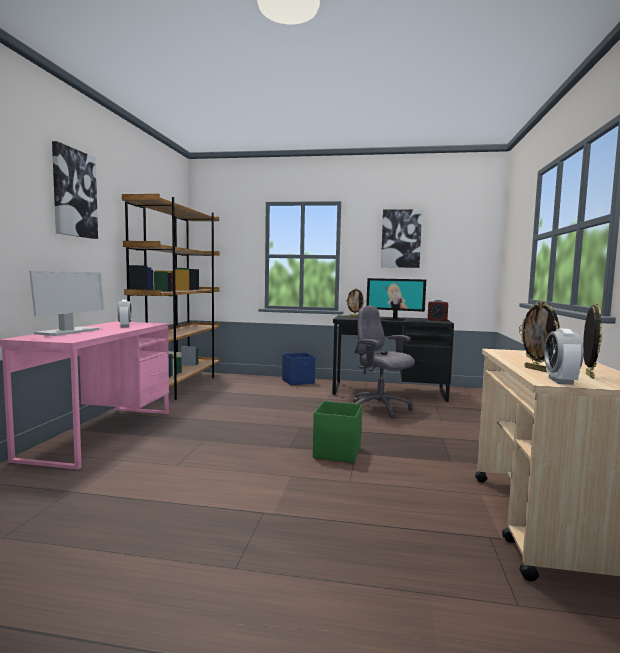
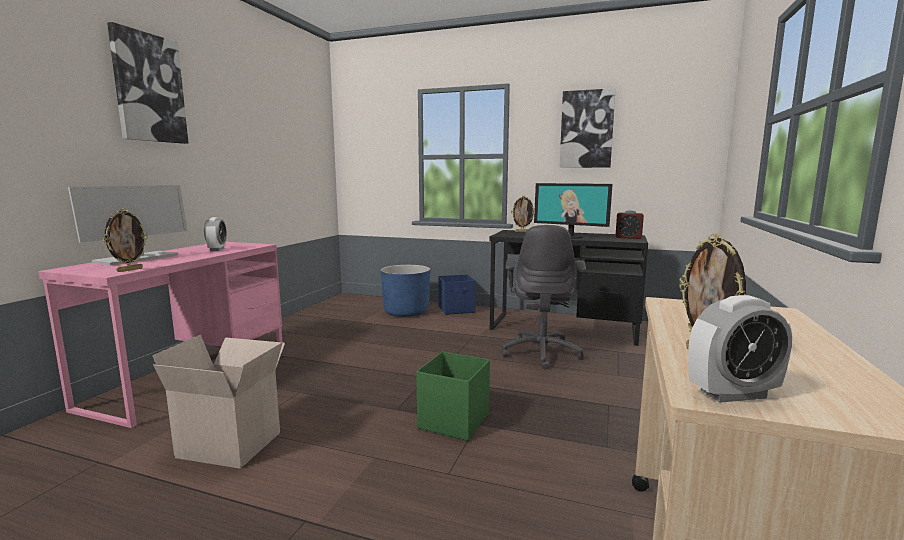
camera: 10 degrees right, 5 degrees up
brown bookcase [122,194,220,400] -> none
grey office chair [353,306,415,418] -> grey office chair turned 135 degrees counterclockwise [502,225,586,370]
alarm clock [544,328,584,385] -> alarm clock turned 120 degrees counterclockwise [688,295,792,403]
picture frame [583,302,602,379] -> picture frame moved to [103,208,148,272]
none -> cardboard box [152,335,285,469]
none -> blue planter [381,265,430,317]

